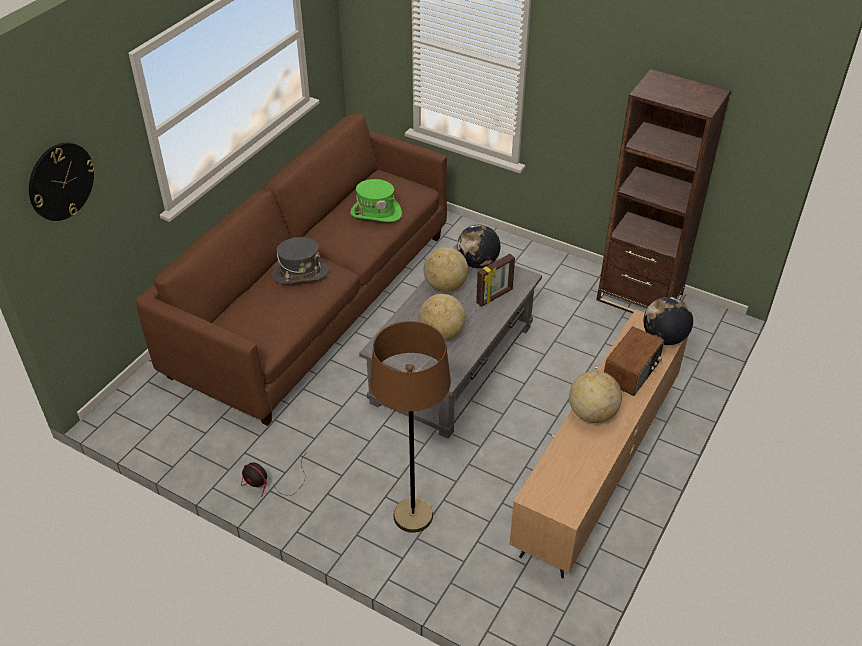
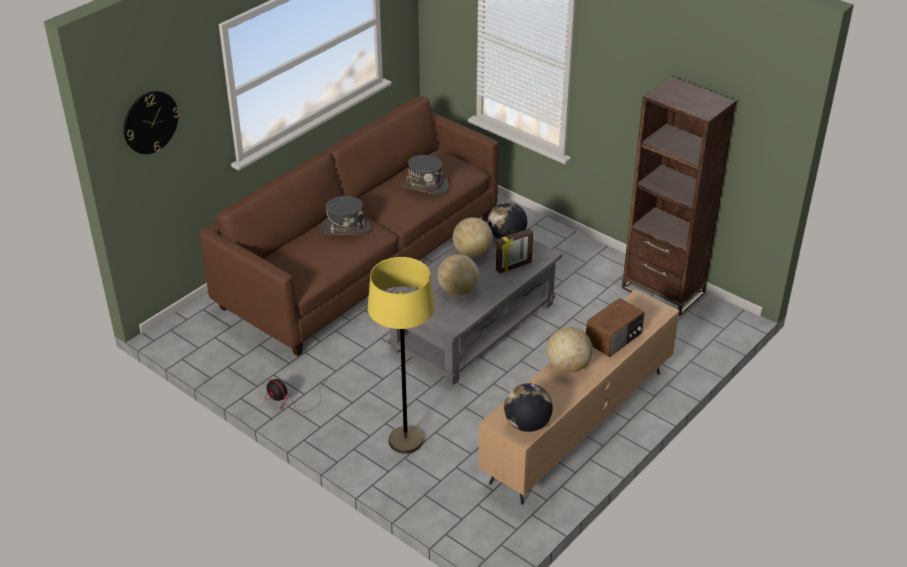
camera: 10 degrees right, 5 degrees down
green hat [350,179,402,222] -> grey hat [402,155,449,194]
brown floor lamp [370,321,451,533] -> yellow floor lamp [368,257,435,454]
globe [643,297,693,345] -> globe moved to [504,383,553,432]

